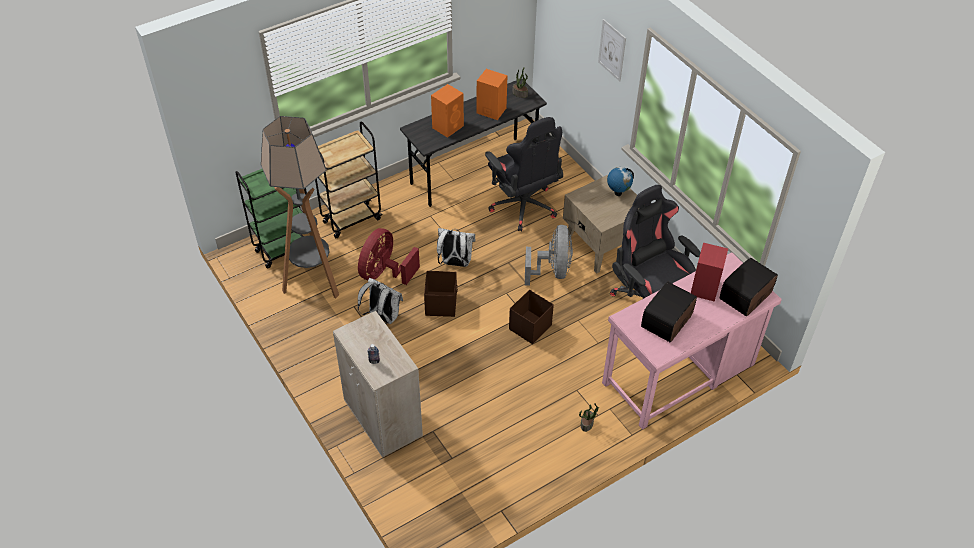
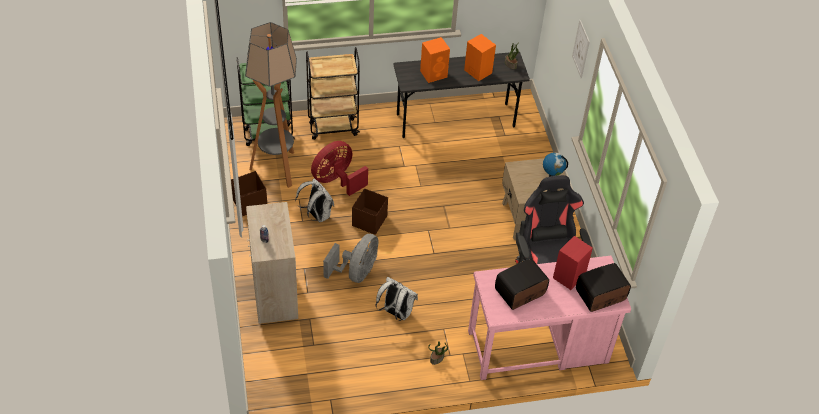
camera: 20 degrees right, 0 degrees up
white backpack [437,228,475,267] -> white backpack moved to [376,277,418,321]
black office chair [485,117,563,231] -> none
brown storage box [509,290,554,344] -> brown storage box moved to [231,171,267,216]
grey fan [525,225,573,286] -> grey fan moved to [323,234,378,283]

